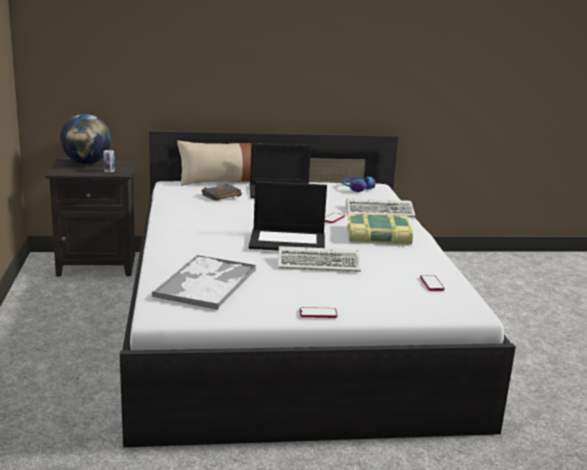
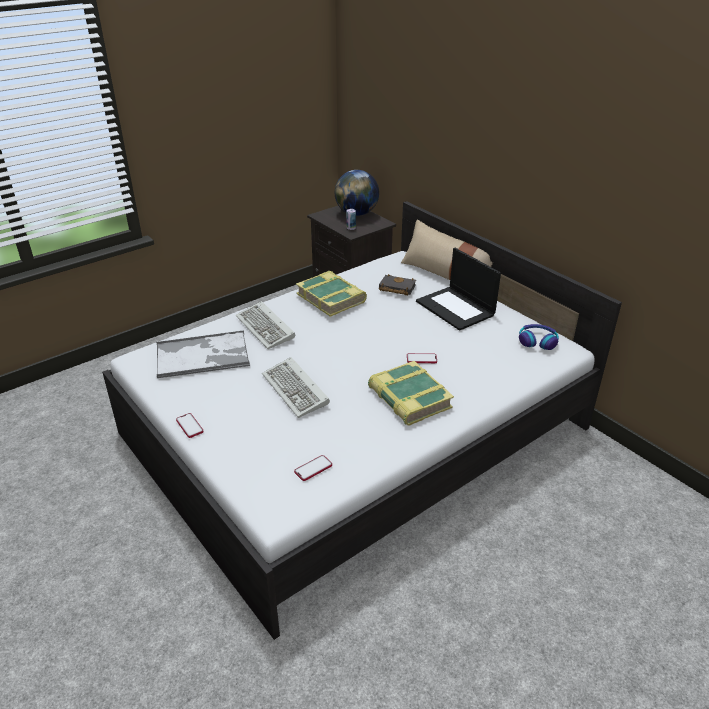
camera: 60 degrees right, 15 degrees up
laptop [249,181,327,251] -> none
keyboard [346,198,416,217] -> keyboard moved to [236,301,295,349]
none -> book [296,271,367,317]

